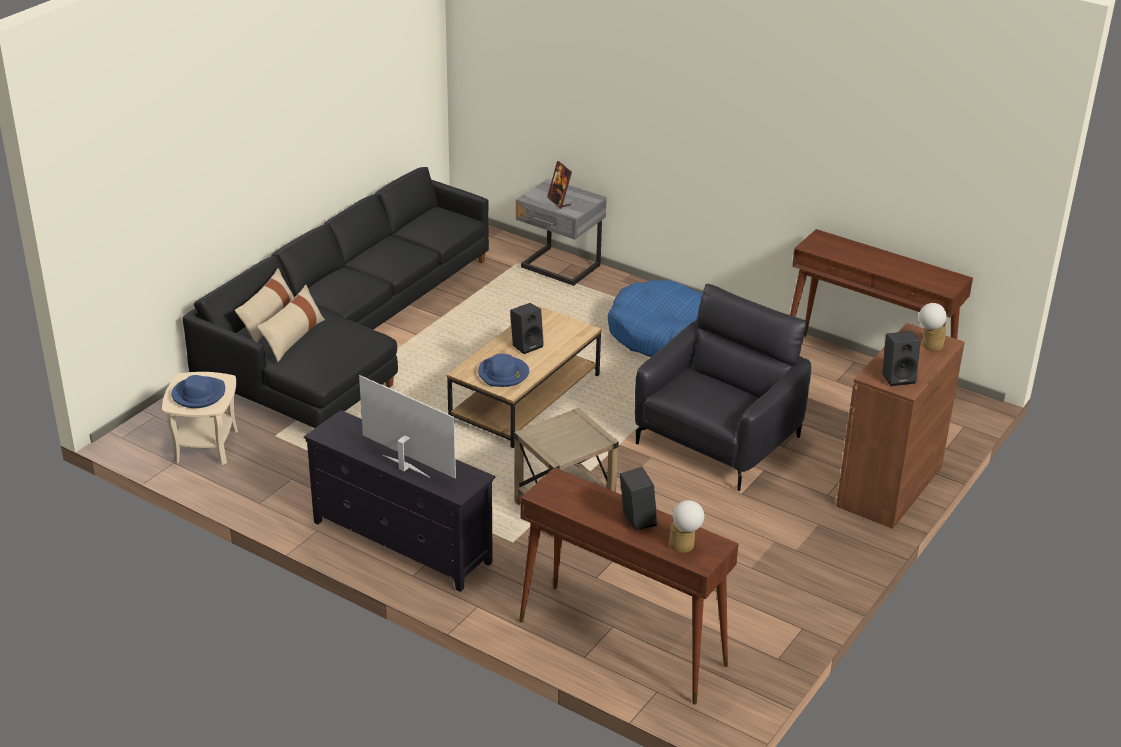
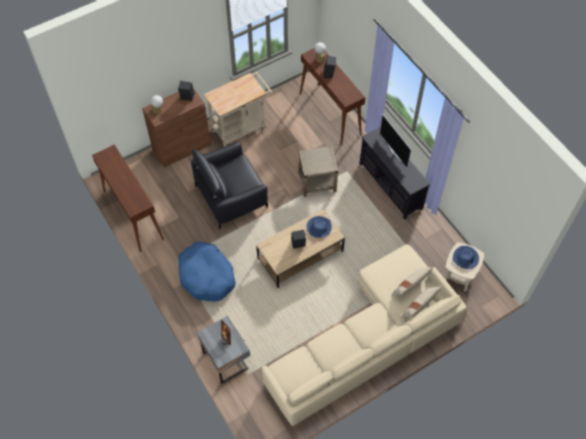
camera: 155 degrees left, 25 degrees up
black sofa [182,167,489,429] -> beige sofa [262,244,467,426]
none -> beige cart [204,72,272,147]

